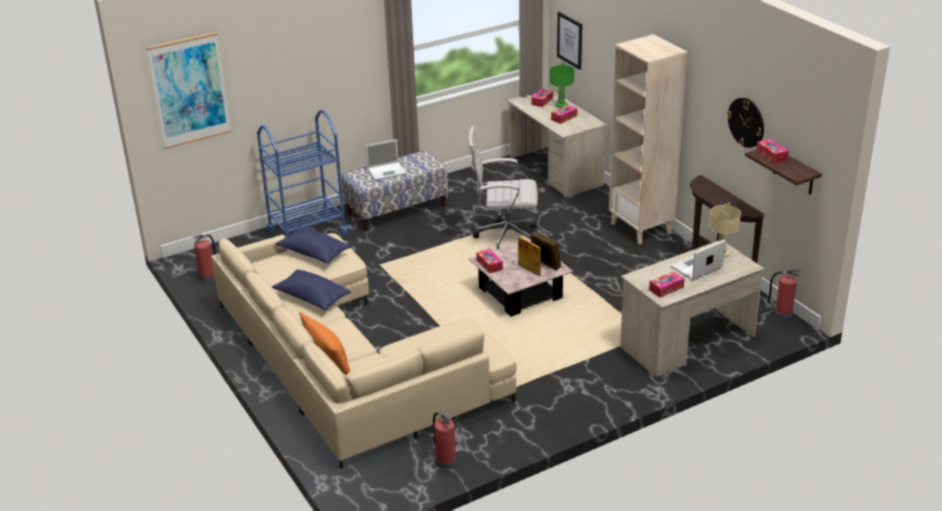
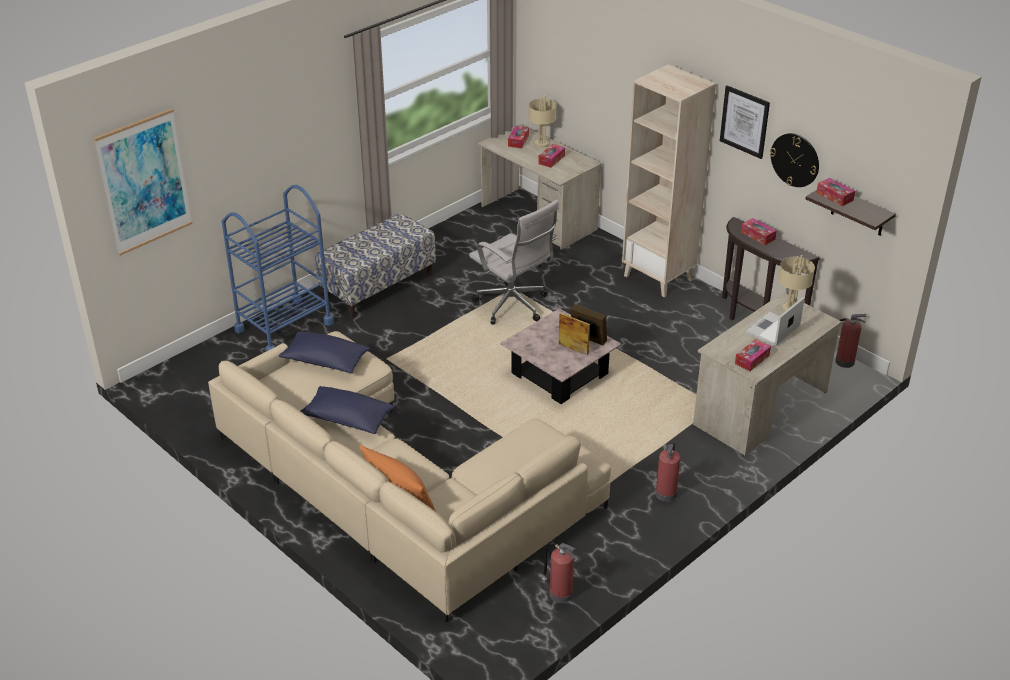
camera: 15 degrees left, 5 degrees up
fire extinguisher [192,234,216,282] -> fire extinguisher moved to [655,442,680,502]
laptop [365,139,407,181] -> none
white office chair [469,126,538,250] -> white office chair turned 120 degrees counterclockwise [469,200,559,324]
tissue box [476,248,503,273] -> tissue box moved to [741,218,777,245]
green table lamp [550,62,574,108] -> beige table lamp [528,95,557,148]
picture [557,12,582,70] -> picture moved to [720,86,770,159]

